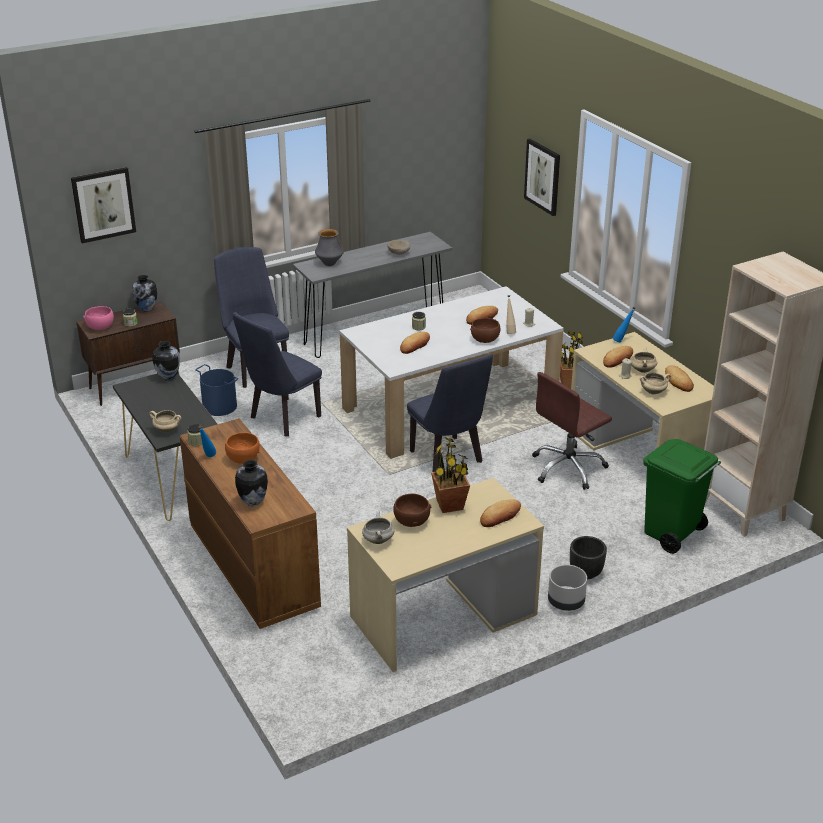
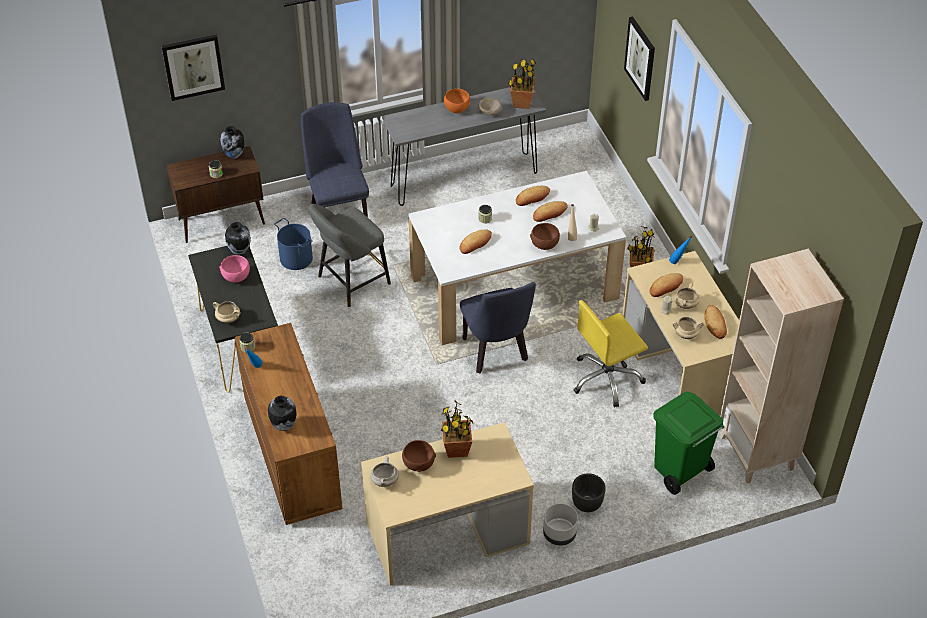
camera: 10 degrees right, 15 degrees up
pink bowl [83,306,114,330] -> pink bowl moved to [219,255,250,283]
orange bowl [225,432,260,464] -> orange bowl moved to [444,89,470,113]
blue chair [233,312,322,436] -> grey stool [308,204,391,307]
vase [315,229,344,266] -> none
bread [480,499,521,527] -> bread moved to [516,186,550,206]
brown office chair [532,372,612,490] -> yellow office chair [573,300,648,407]
none -> potted plant [508,58,536,109]

